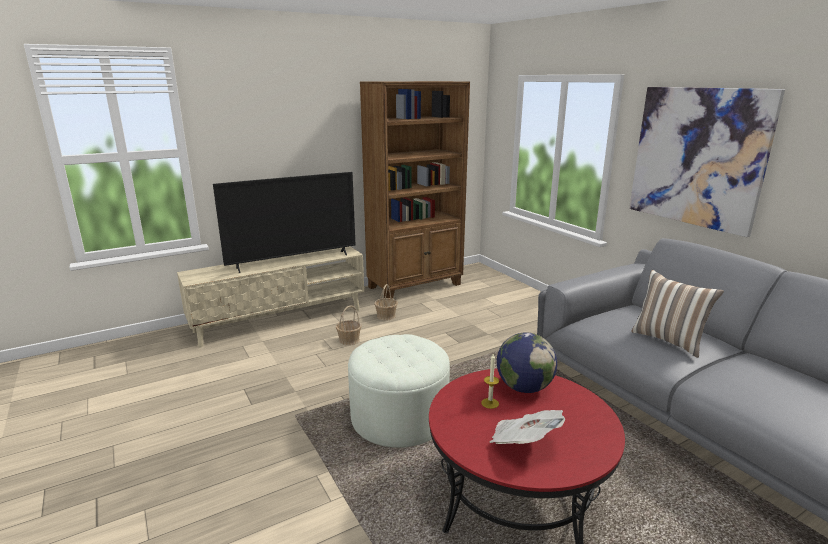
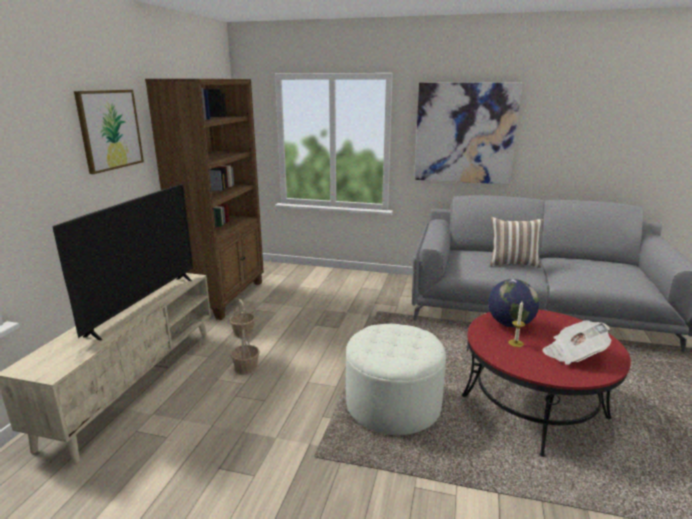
camera: 45 degrees left, 0 degrees up
none -> picture [74,90,144,174]

